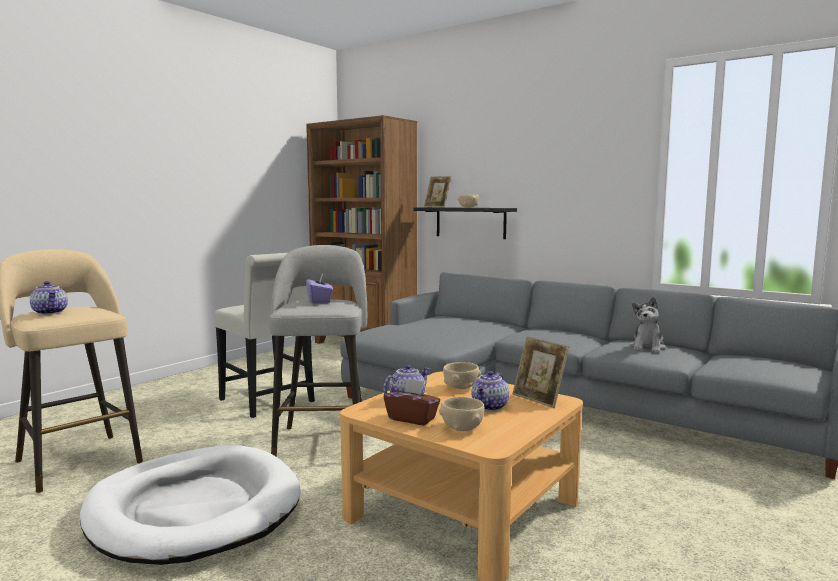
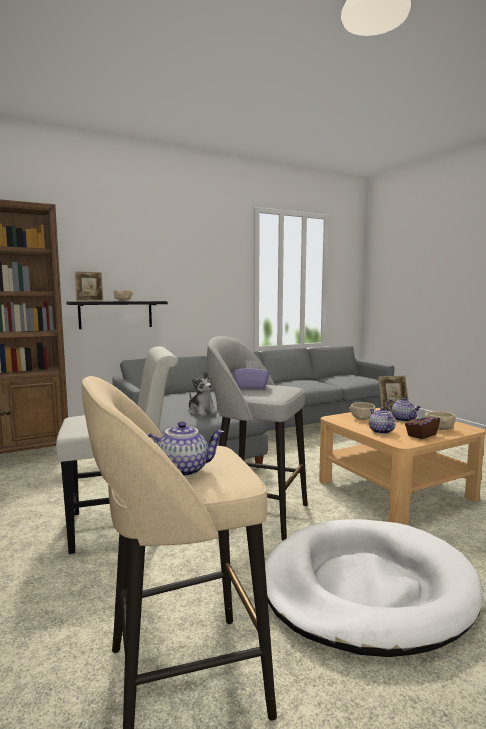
camera: 65 degrees left, 0 degrees up
plush toy [631,297,666,353] -> plush toy moved to [188,371,218,416]

